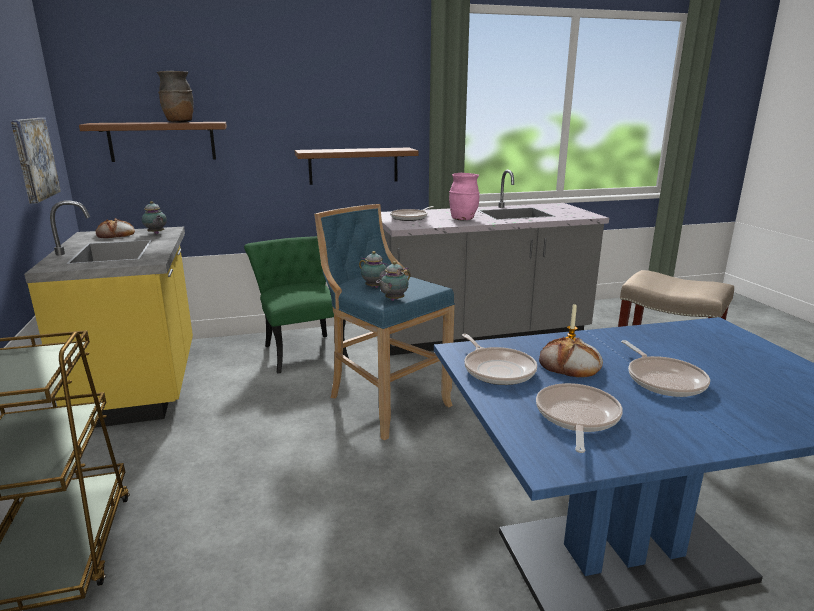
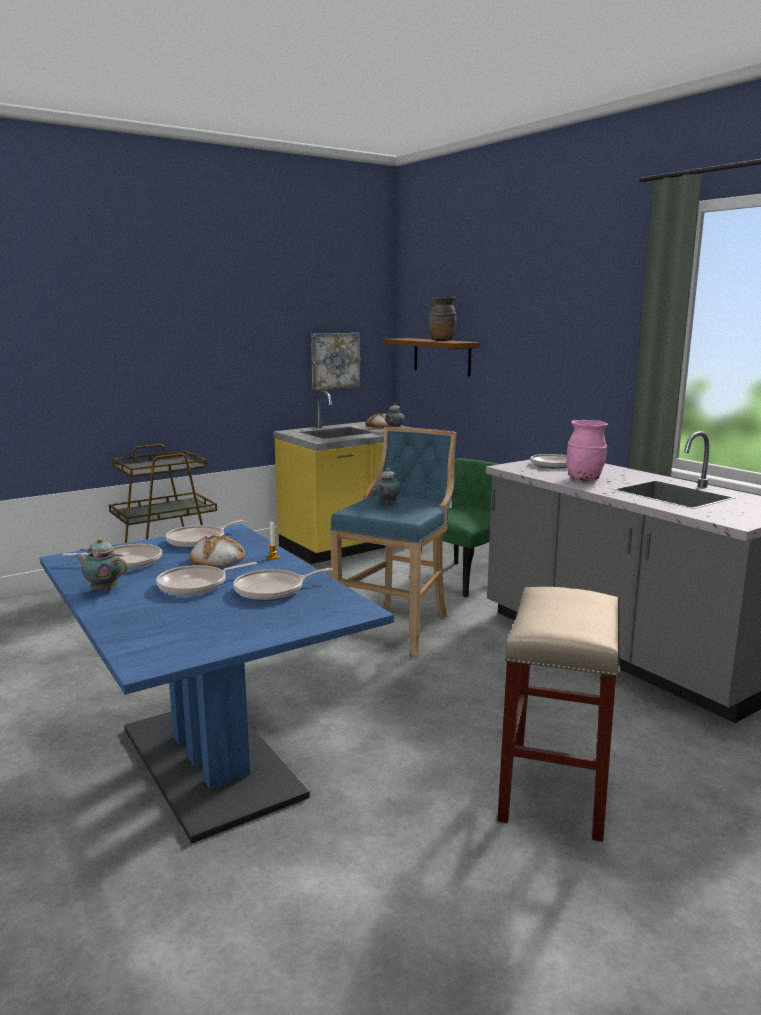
camera: 70 degrees right, 5 degrees down
brown shelf [295,147,419,185] -> none
teapot [376,261,411,301] -> teapot moved to [74,538,127,591]
none -> frying pan [233,568,333,601]

